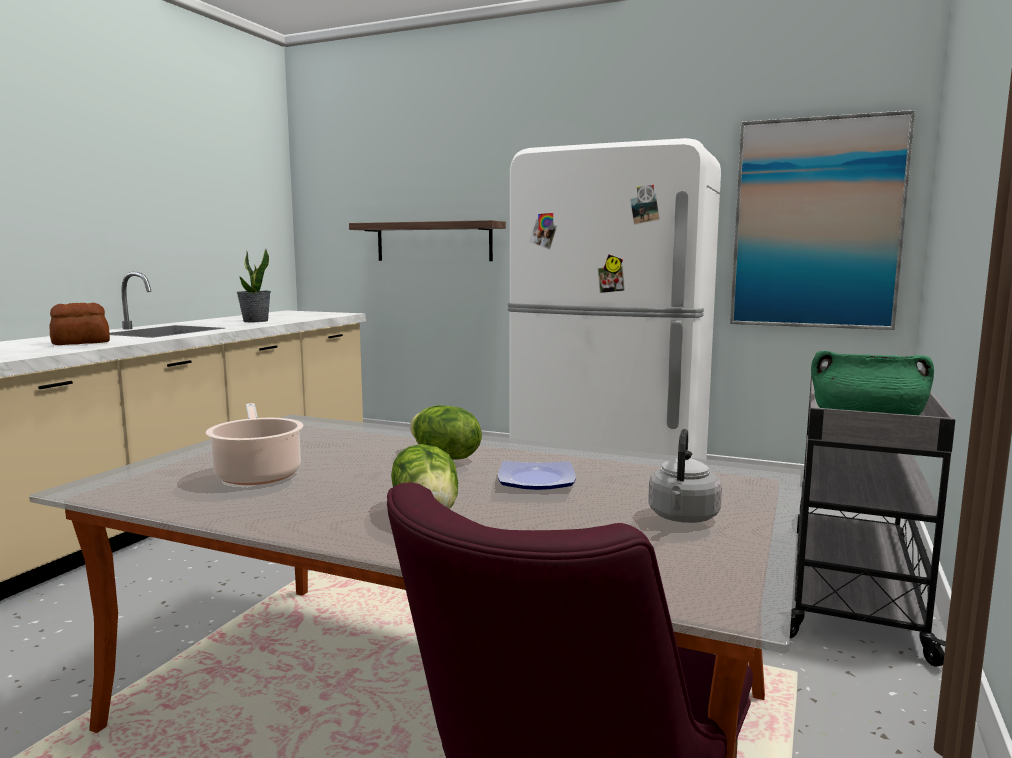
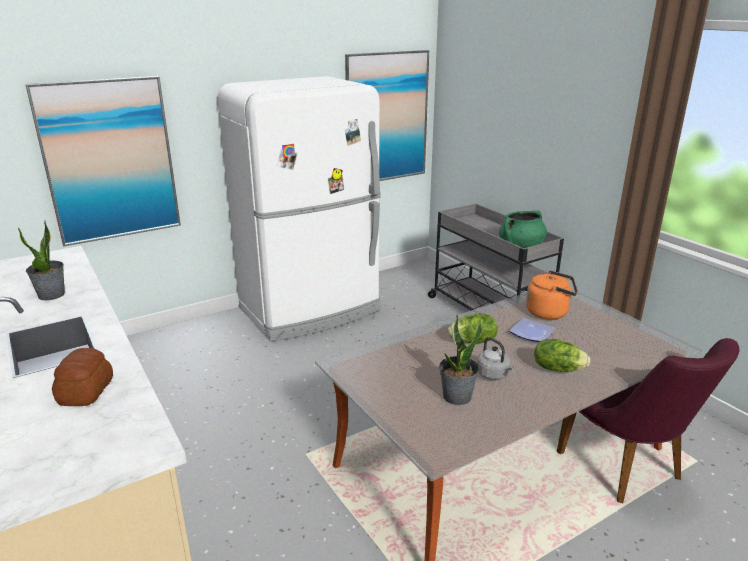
camera: 55 degrees left, 15 degrees up
cooking pot [206,403,303,485] -> potted plant [439,315,483,405]
shelf [349,220,506,261] -> picture [25,76,181,246]
grey kettle [648,429,722,523] -> grey kettle moved to [477,337,514,380]
none -> orange kettle [526,270,578,320]

